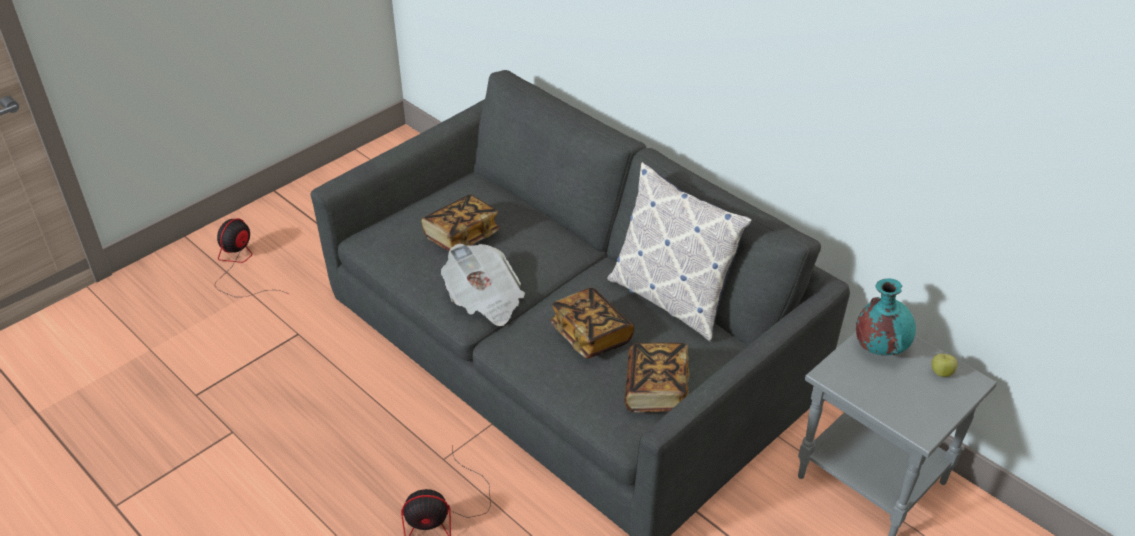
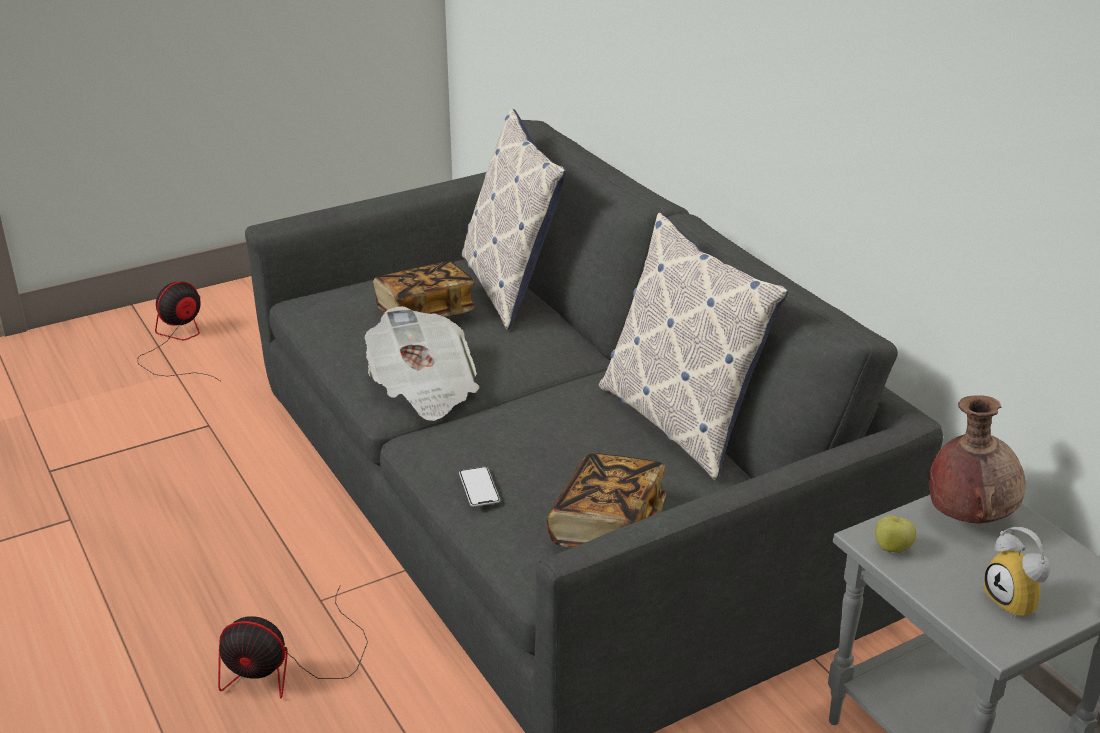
camera: 15 degrees right, 10 degrees down
book [550,288,634,359] -> none
turquoise vase [856,278,916,356] -> brown vase [929,395,1025,523]
apple [932,354,957,377] -> apple moved to [875,515,916,553]
none -> phone [459,467,500,507]
none -> pillow [462,109,566,330]
none -> alarm clock [983,527,1050,619]

